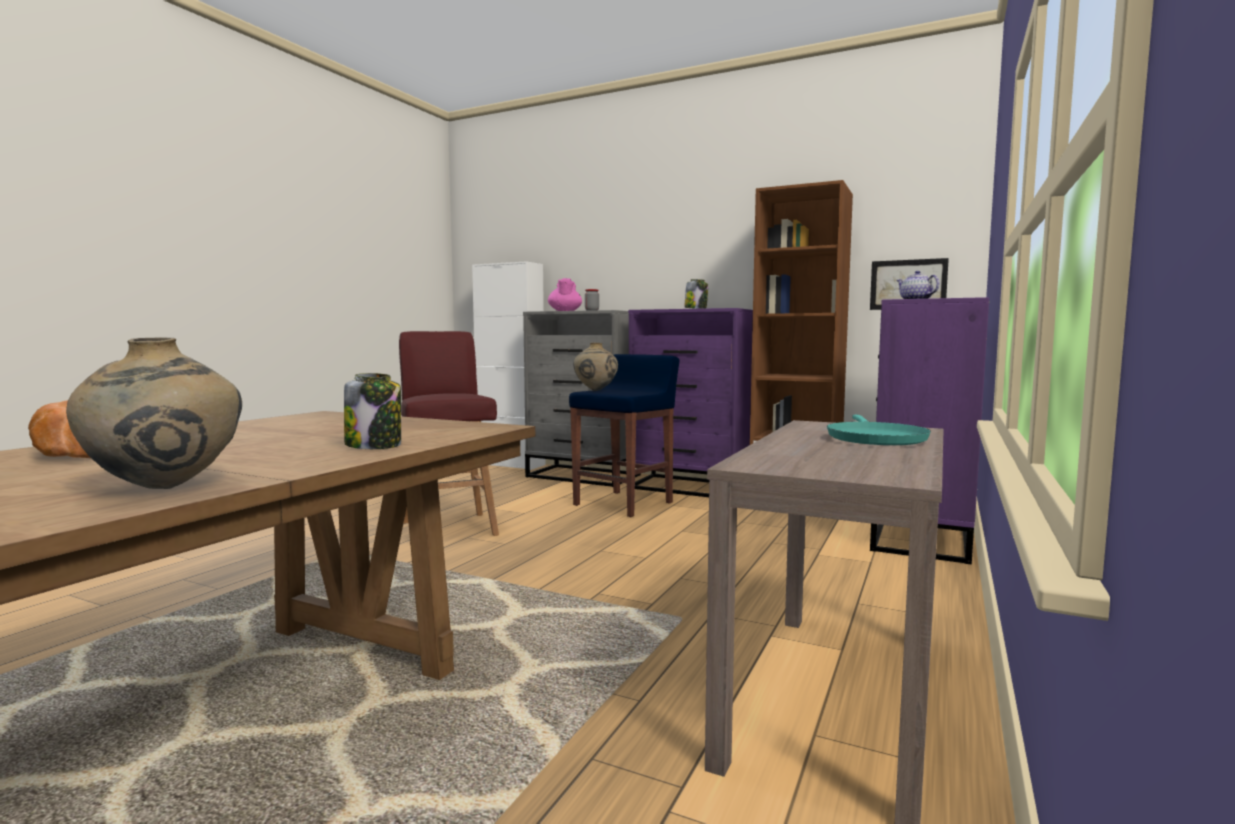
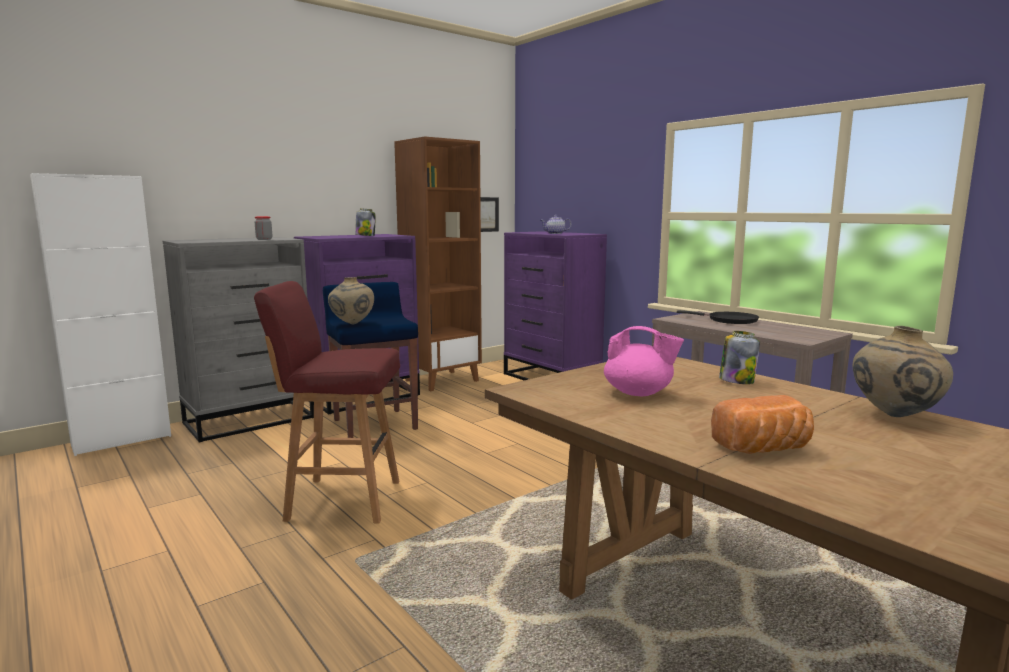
camera: 65 degrees left, 5 degrees up
pink teapot [548,278,582,311] -> pink teapot moved to [604,326,684,396]
turquoise frying pan [827,415,931,445] -> black frying pan [677,310,759,324]

